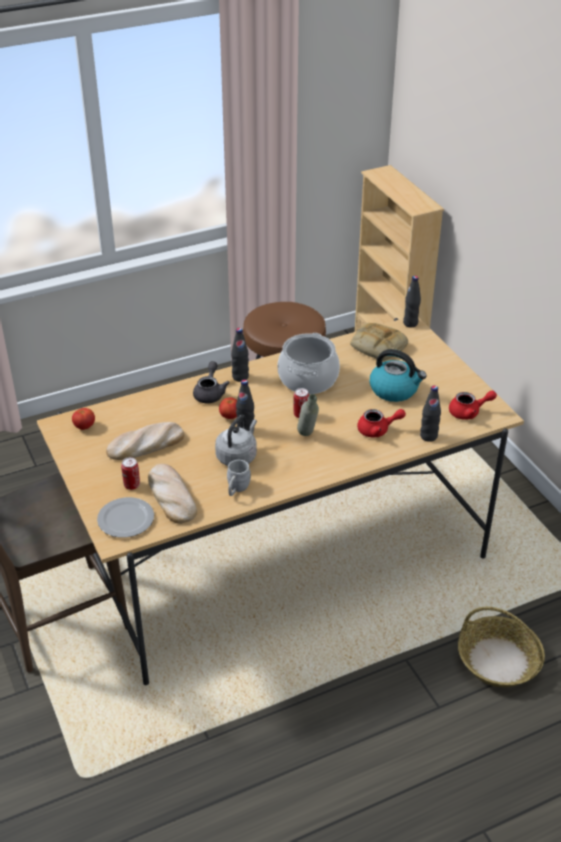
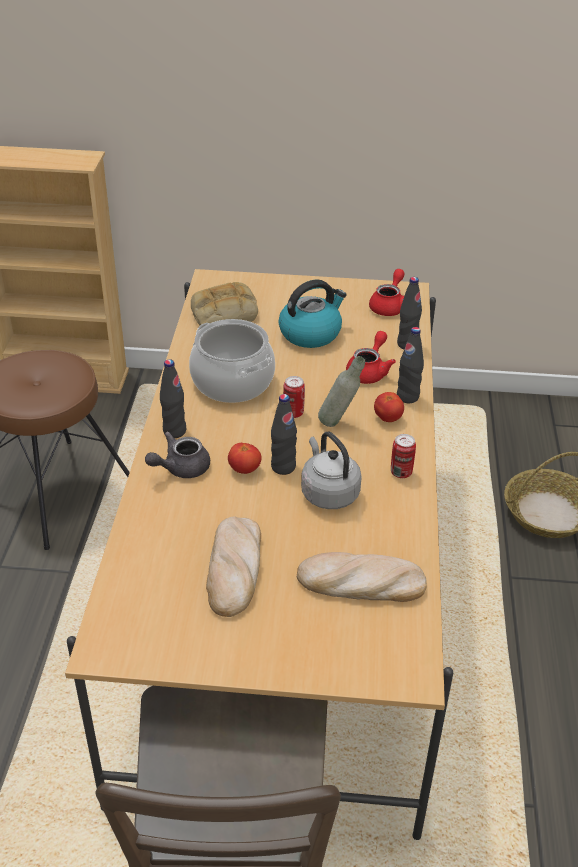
camera: 60 degrees left, 0 degrees up
tomato [72,408,95,430] -> tomato moved to [374,392,404,422]
plate [97,497,154,538] -> none
can [121,457,140,490] -> can moved to [391,434,416,478]
grey teapot [193,361,230,403] -> grey teapot turned 75 degrees counterclockwise [145,431,210,478]
grey mug [227,460,251,496] -> none
black bottle [403,276,421,327] -> black bottle moved to [397,327,424,403]

